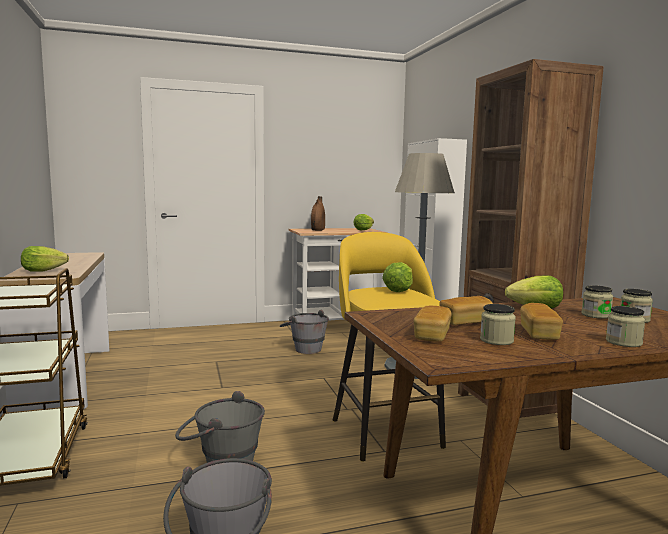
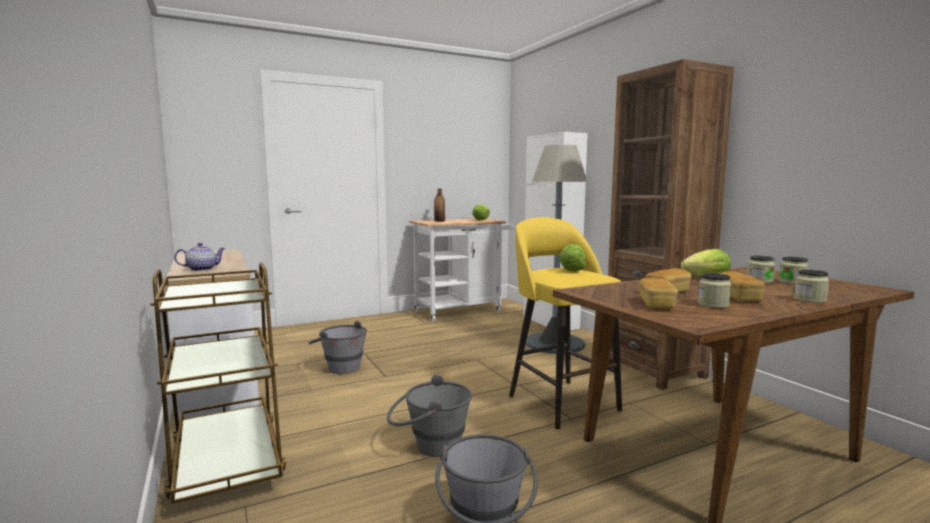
camera: 10 degrees left, 0 degrees up
lettuce [21,246,69,272] -> teapot [174,243,226,271]
grey bucket [280,310,329,354] -> grey bucket moved to [308,320,367,374]

